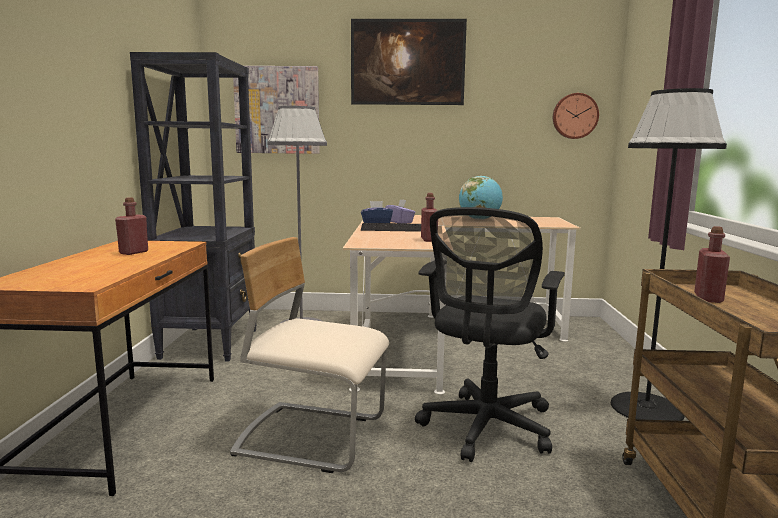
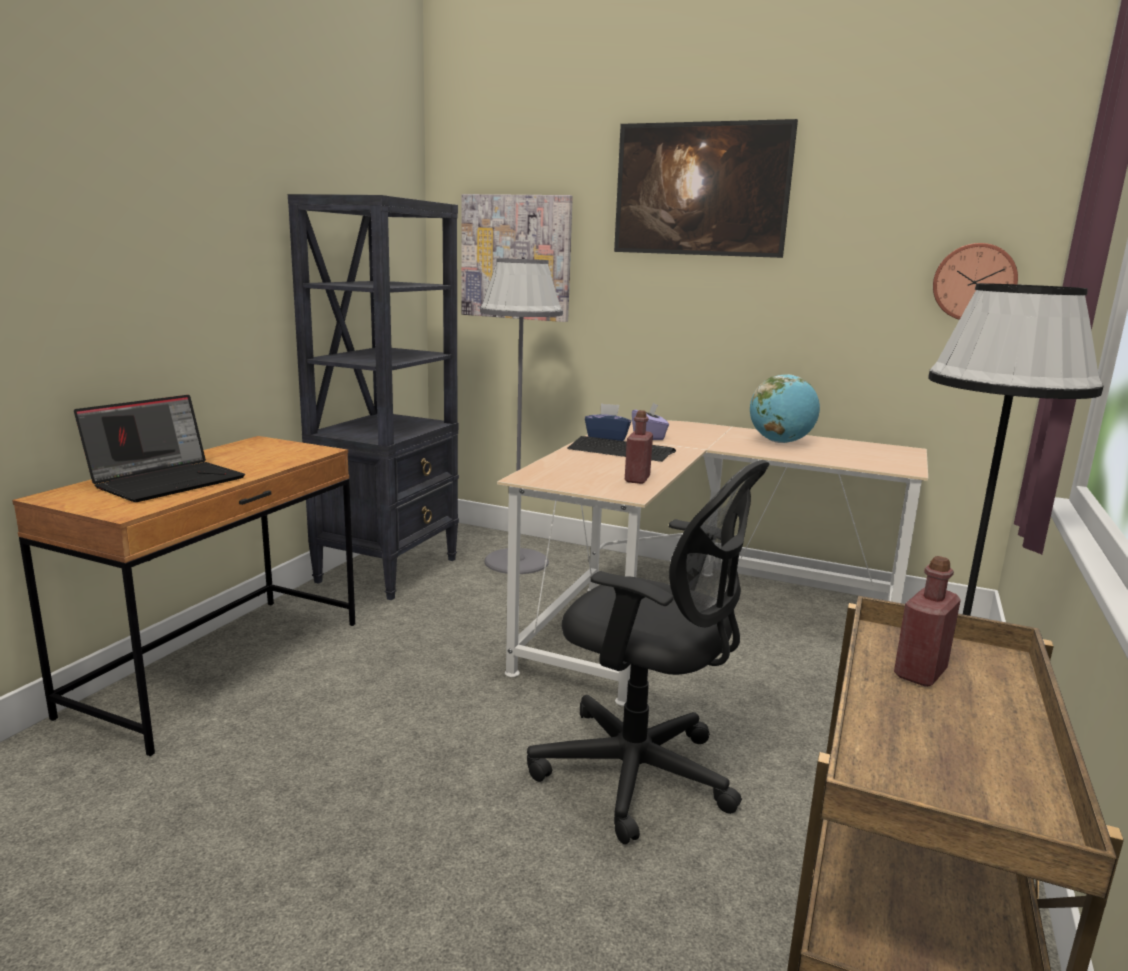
camera: 20 degrees right, 5 degrees up
red bottle [115,197,148,255] -> none
beige chair [230,237,389,473] -> none
black office chair [415,207,565,462] -> black office chair turned 105 degrees counterclockwise [527,460,769,845]
none -> laptop [74,395,245,502]

